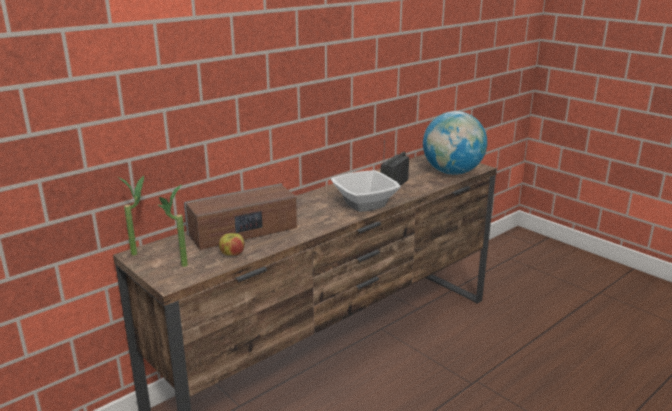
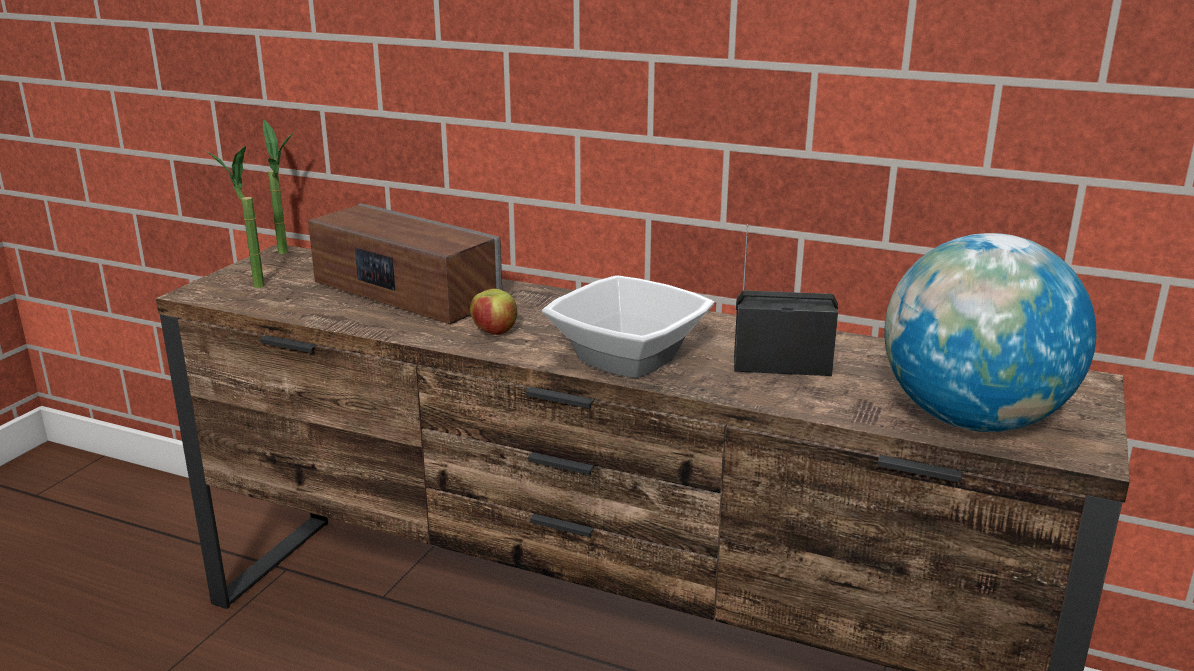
camera: 65 degrees right, 0 degrees up
apple [219,233,245,256] -> apple moved to [470,289,517,335]

